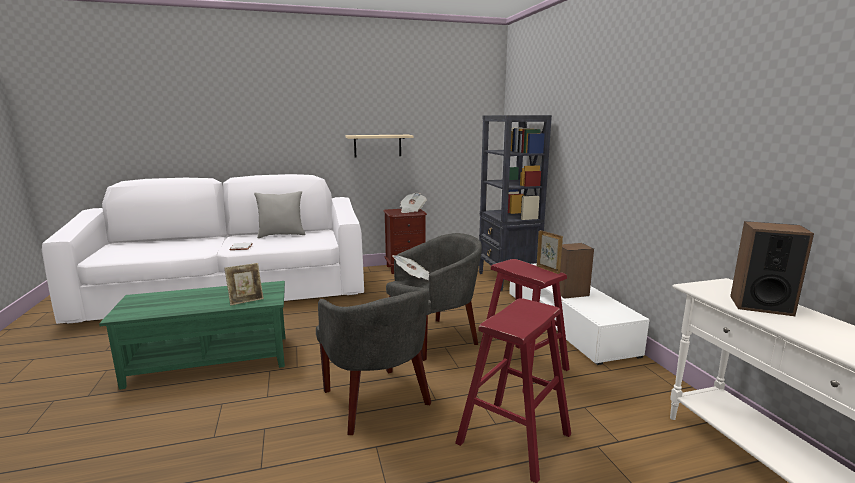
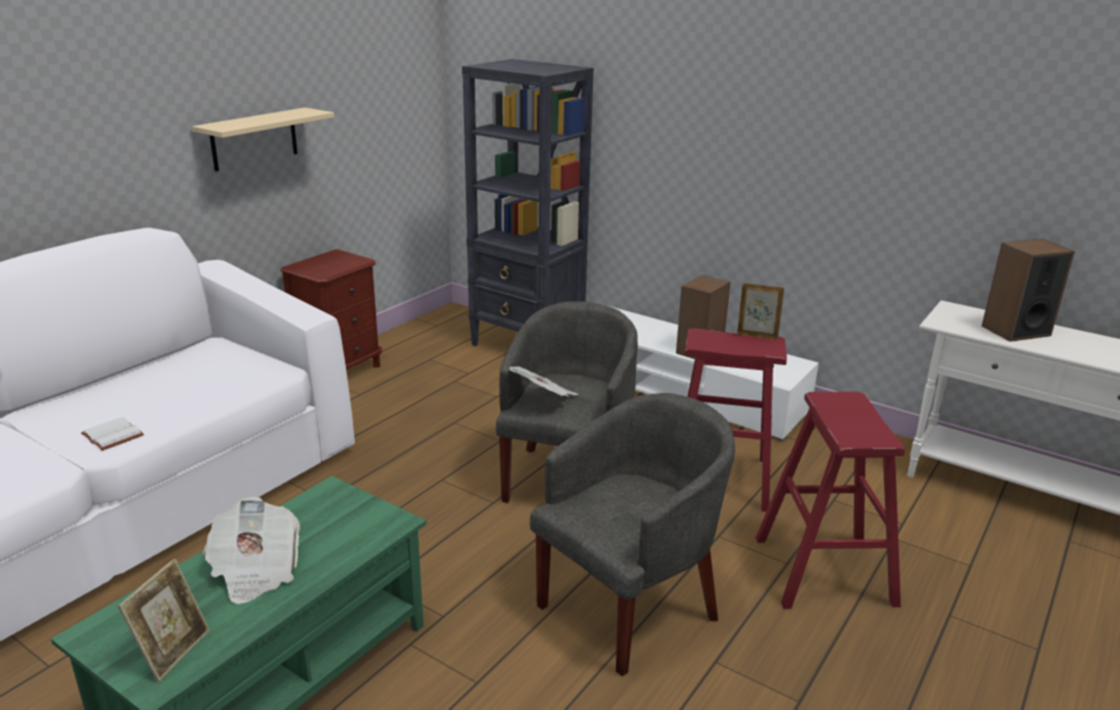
camera: 40 degrees left, 10 degrees up
picture frame [225,263,264,306] -> picture frame moved to [118,559,210,682]
grey pillow [254,191,306,238] -> none
grey armchair [316,283,431,435] -> grey armchair turned 60 degrees counterclockwise [530,393,735,676]
newspaper [400,193,427,213] -> newspaper moved to [203,497,300,604]

